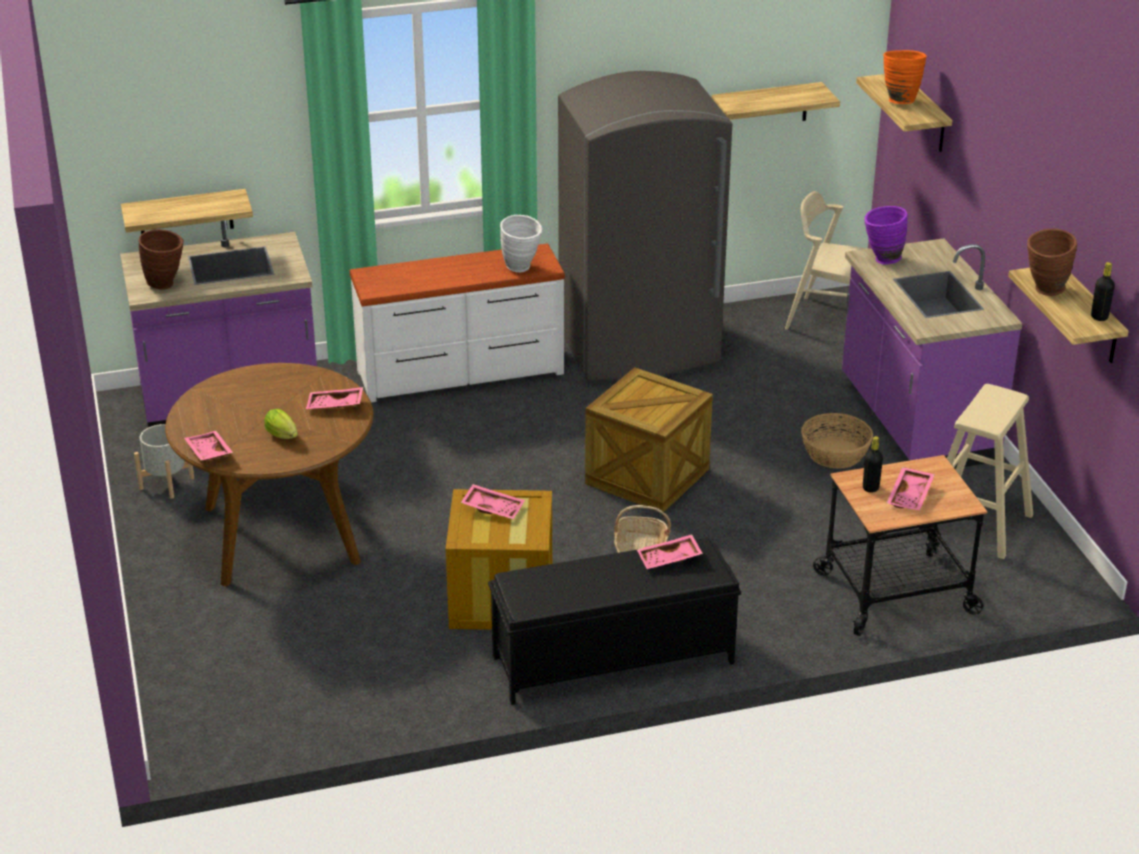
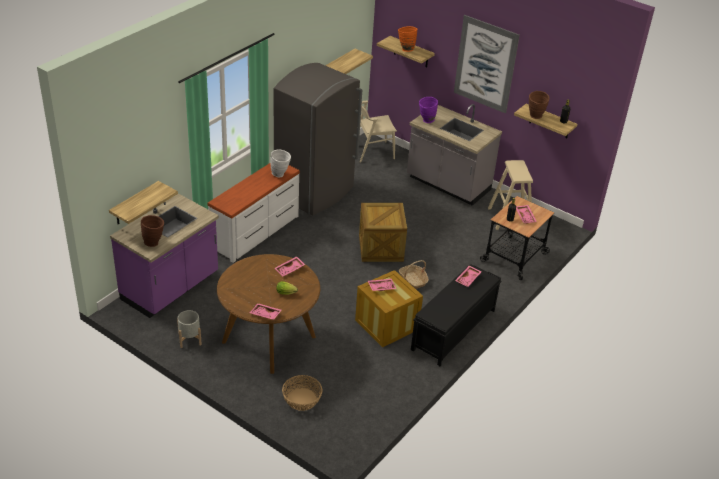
camera: 40 degrees left, 5 degrees up
basket [801,413,873,469] -> basket moved to [282,375,323,411]
purple counter [842,238,1022,469] -> grey counter [407,104,502,206]
none -> picture [454,15,520,114]

